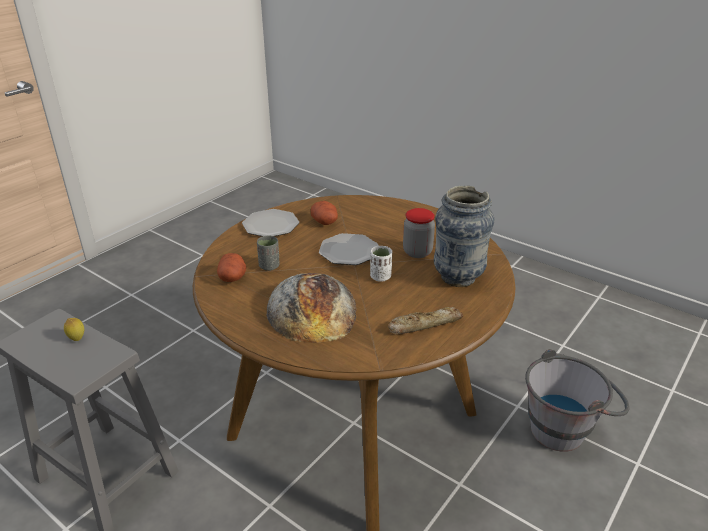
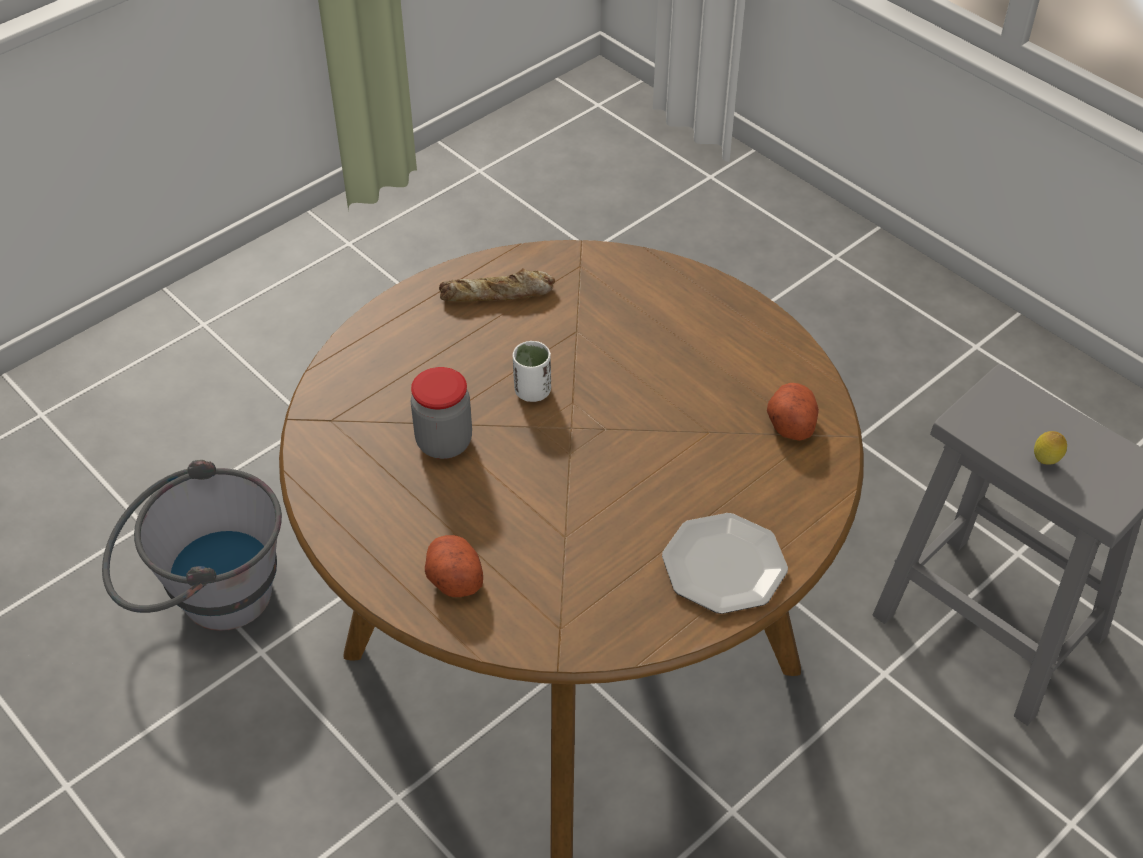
camera: 170 degrees left, 15 degrees up
grey cup [257,236,279,271] -> none
bread [267,273,357,343] -> none
potato [311,201,338,225] -> potato moved to [425,535,483,597]
plate [319,233,378,265] -> none
vase [434,186,494,287] -> none

